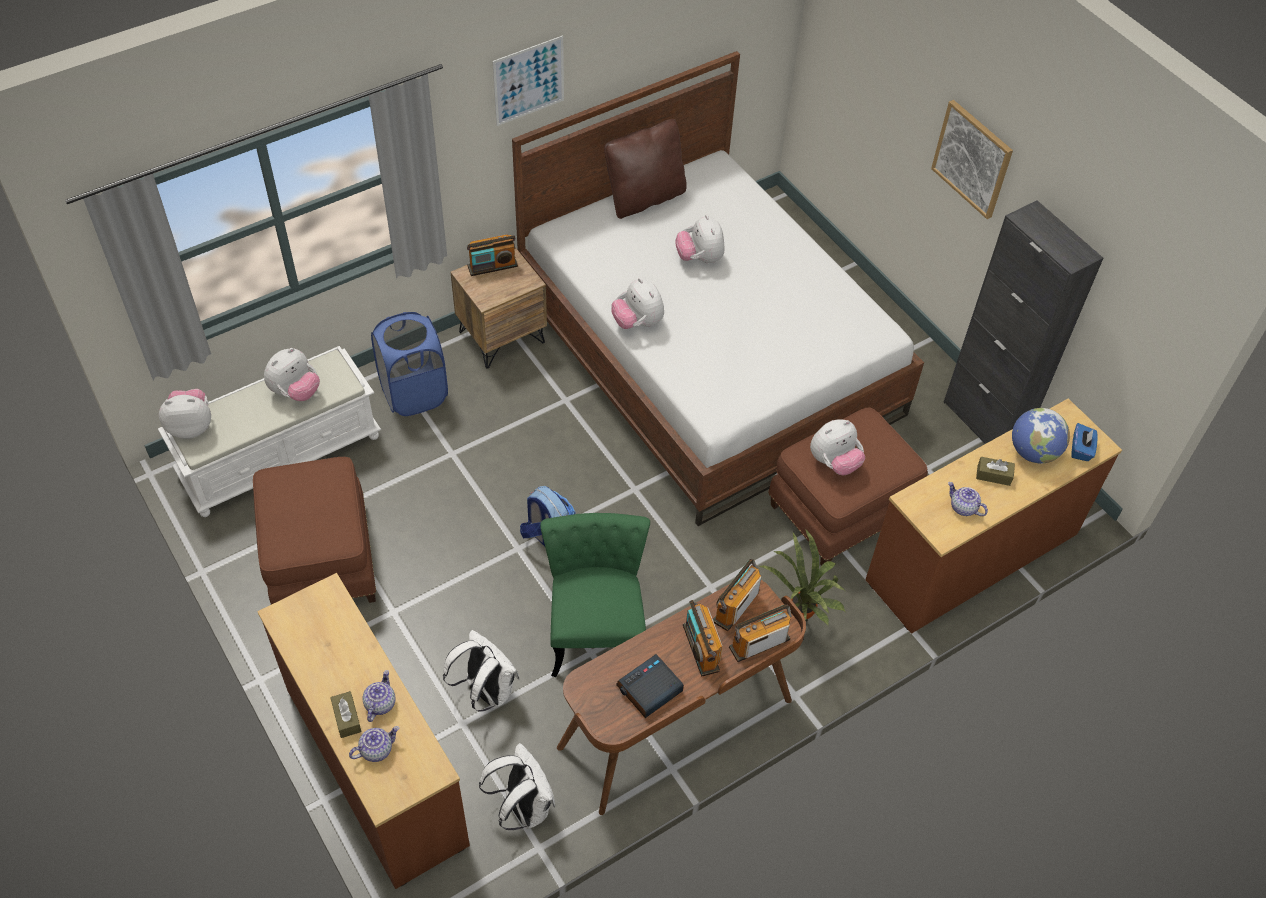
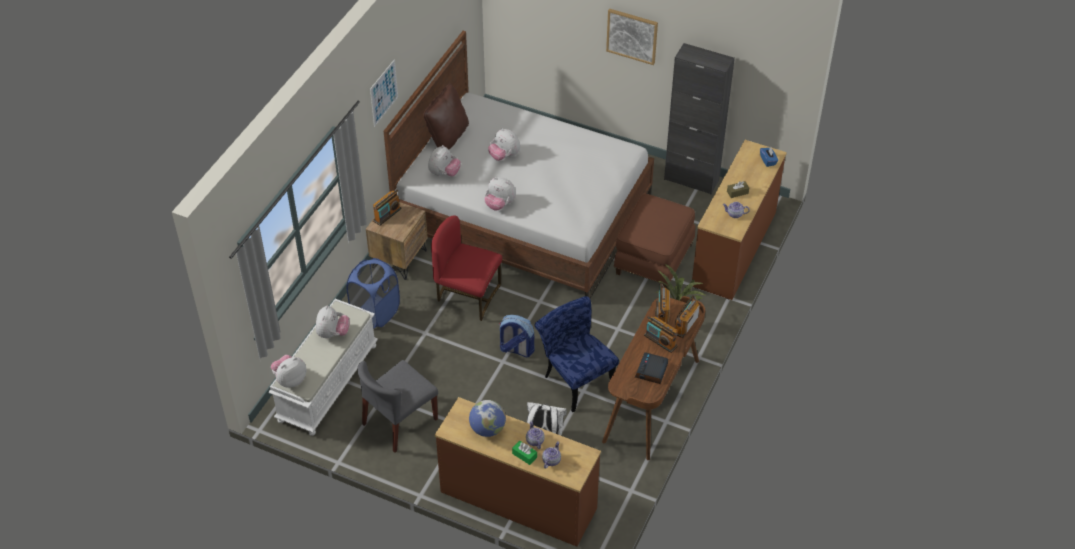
camera: 30 degrees left, 5 degrees down
brown ottoman [253,457,376,605] -> grey chair [358,360,438,453]
brown tissue box [330,691,362,738] -> green tissue box [512,441,537,465]
white backpack [479,743,555,830] -> none
green chair [541,513,650,677] -> blue chair [535,296,619,412]
plush toy [810,419,865,475] -> plush toy moved to [428,145,461,177]
globe [1012,408,1070,464] -> globe moved to [469,400,506,437]
none -> red chair [431,216,502,321]

